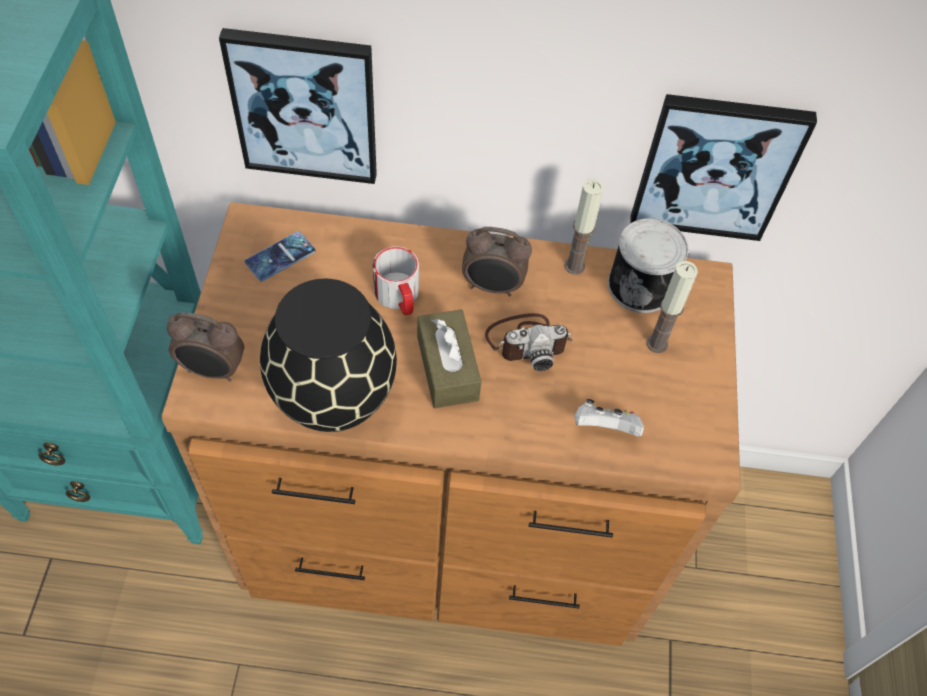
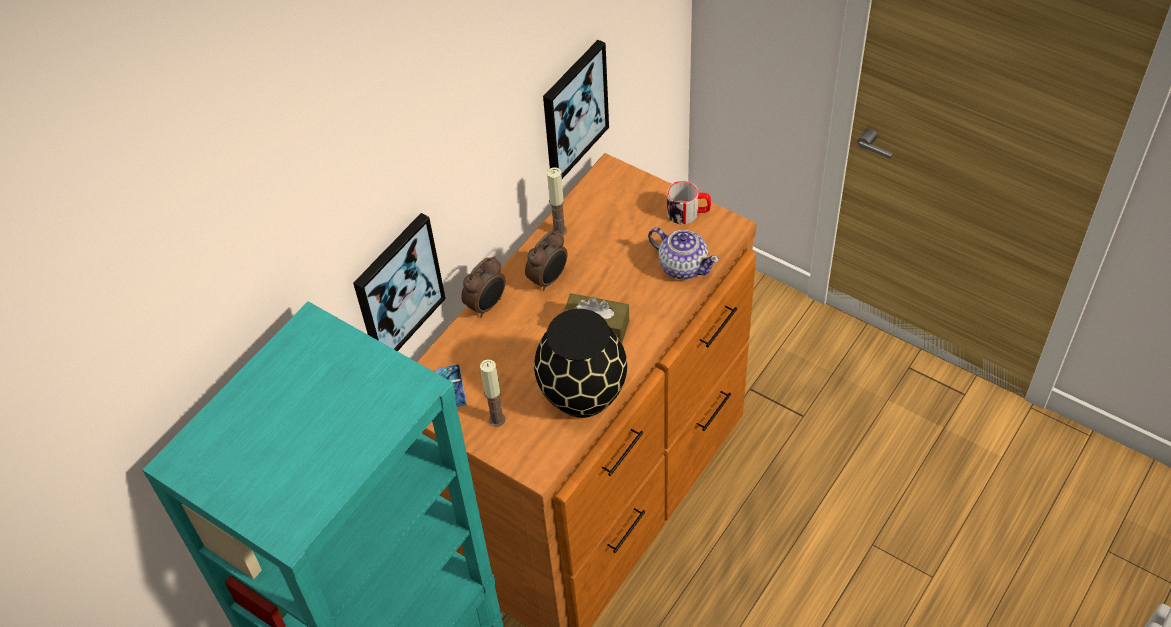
camera: 55 degrees left, 5 degrees down
alarm clock [167,312,244,381] -> alarm clock moved to [461,256,506,318]
mug [373,246,419,315] -> mug moved to [667,181,711,224]
camera [485,313,572,371] -> none
white game controller [575,399,644,437] -> teapot [648,228,719,280]
can [608,218,689,313] -> none
candle [647,261,698,353] -> candle moved to [480,359,505,427]

